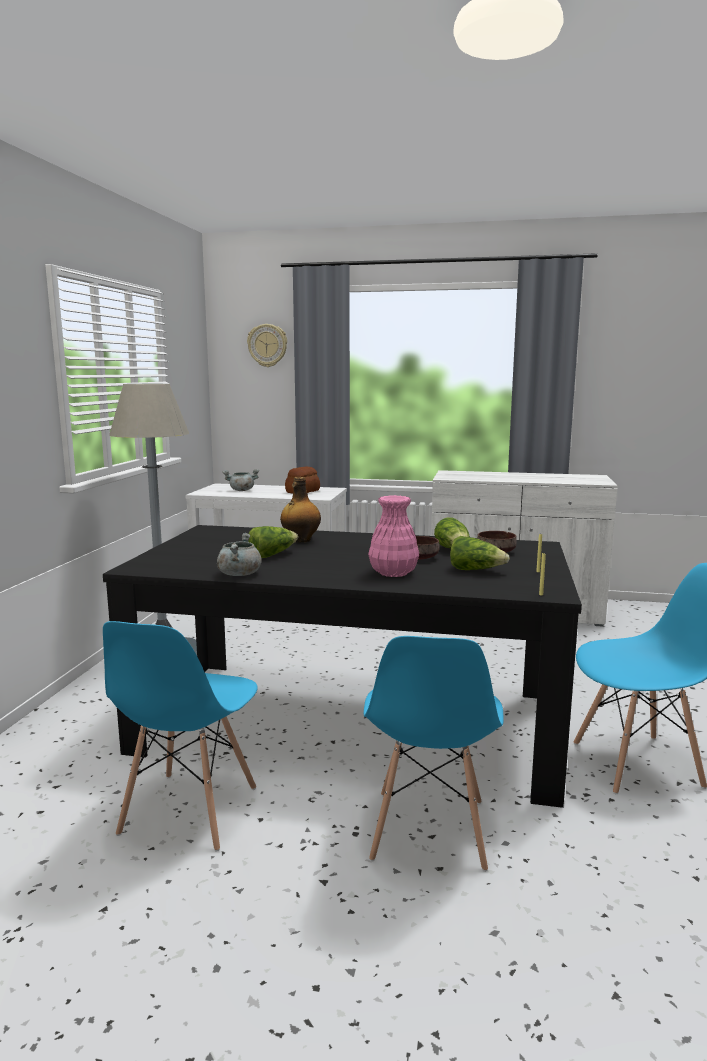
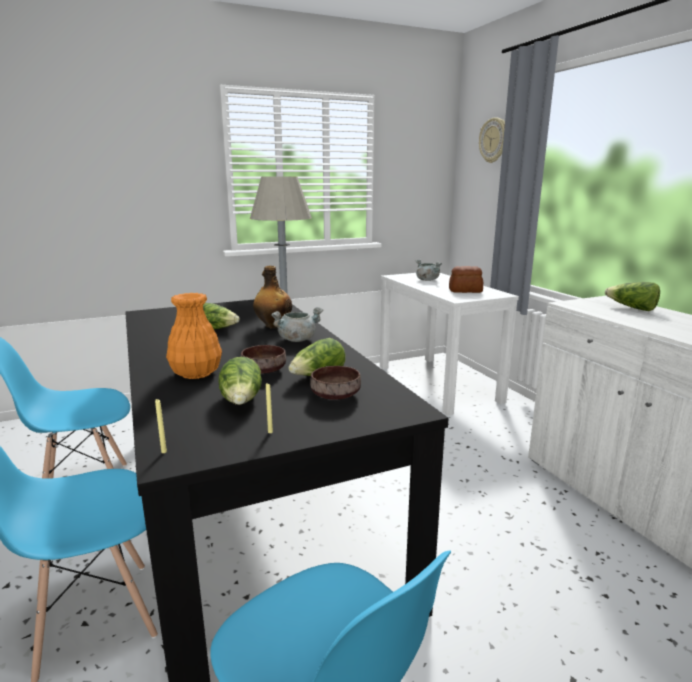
camera: 55 degrees right, 5 degrees up
grey cooking pot [217,533,262,576] -> grey cooking pot moved to [271,307,323,342]
pink vase [368,495,419,577] -> orange vase [166,293,222,379]
none -> lettuce [605,282,660,311]

